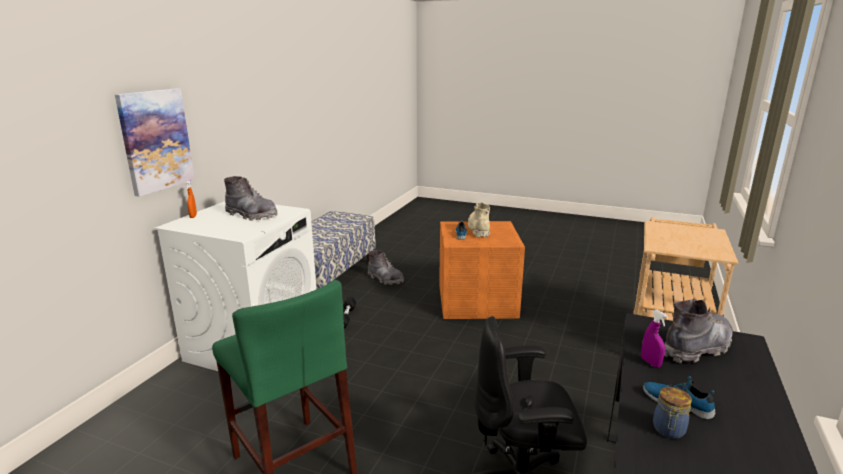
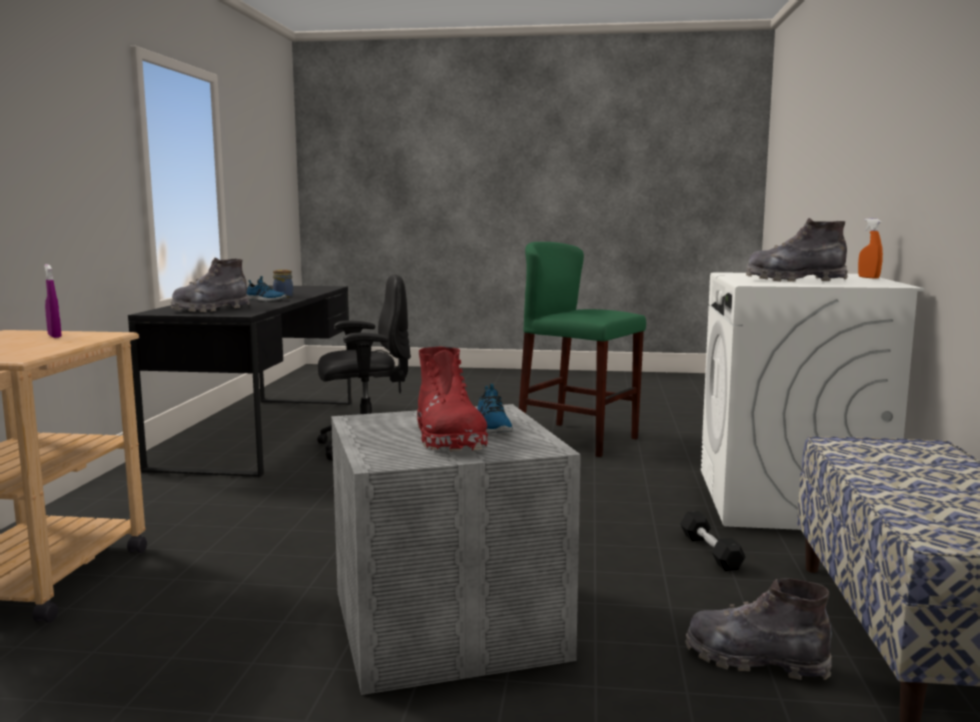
camera: 165 degrees right, 10 degrees down
picture [115,88,195,197] -> none
orange storage box [439,221,525,319] -> grey storage box [331,404,581,695]
beige boot [468,202,490,238] -> red boot [417,347,488,451]
purple spray bottle [641,310,668,368] -> purple spray bottle moved to [44,264,62,338]

